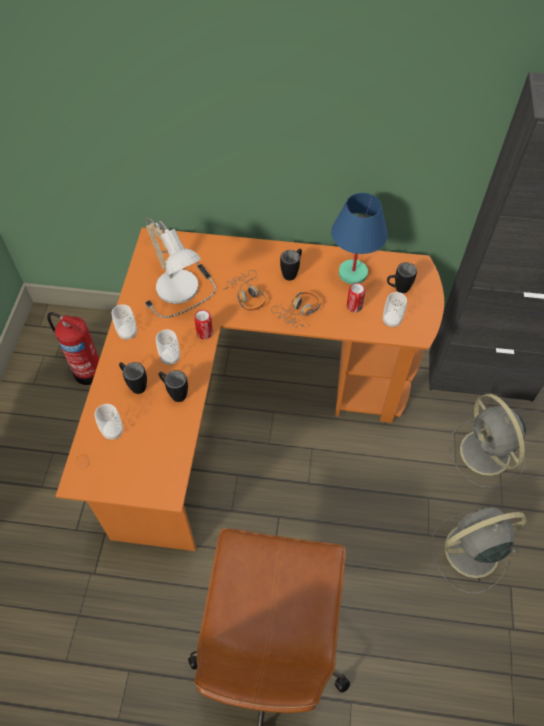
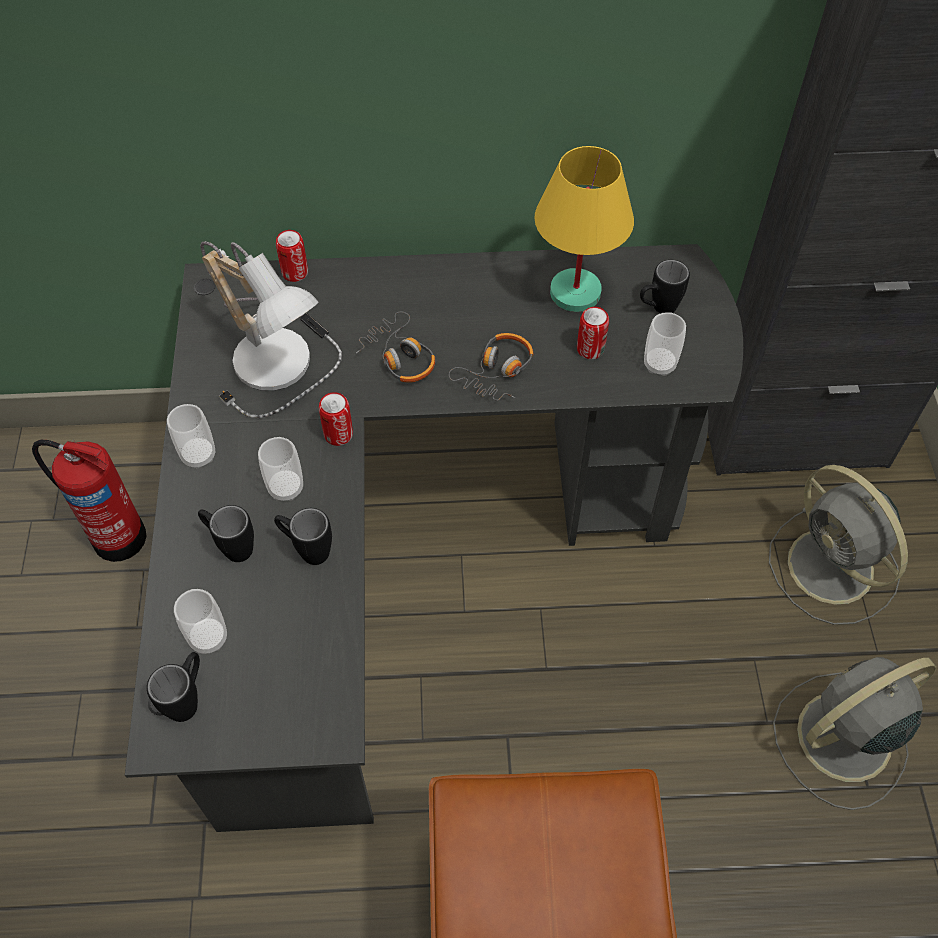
camera: 10 degrees left, 0 degrees up
orange desk [56,228,444,551] -> black desk [125,244,743,832]
black mug [280,248,302,281] -> black mug moved to [147,652,200,722]
blue table lamp [331,193,388,284] -> yellow table lamp [534,146,634,312]
none -> can [276,230,308,282]

